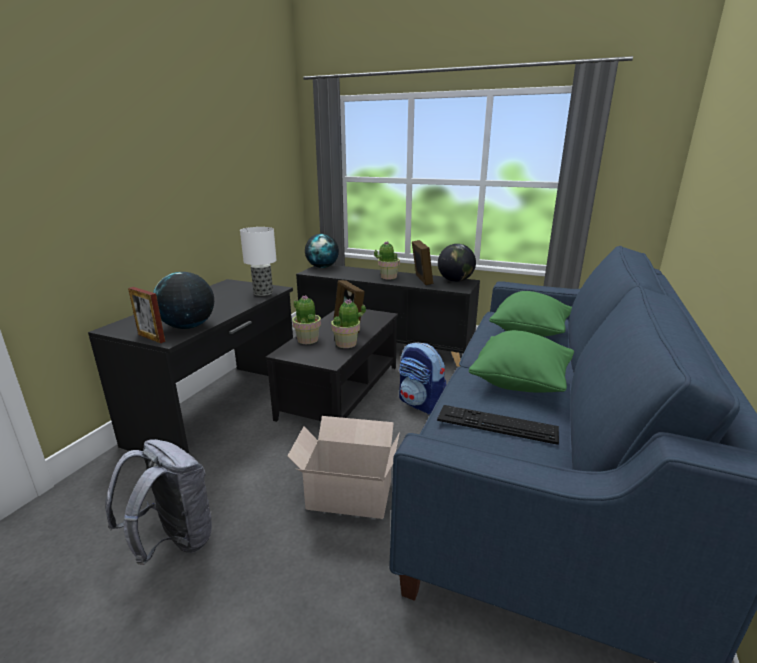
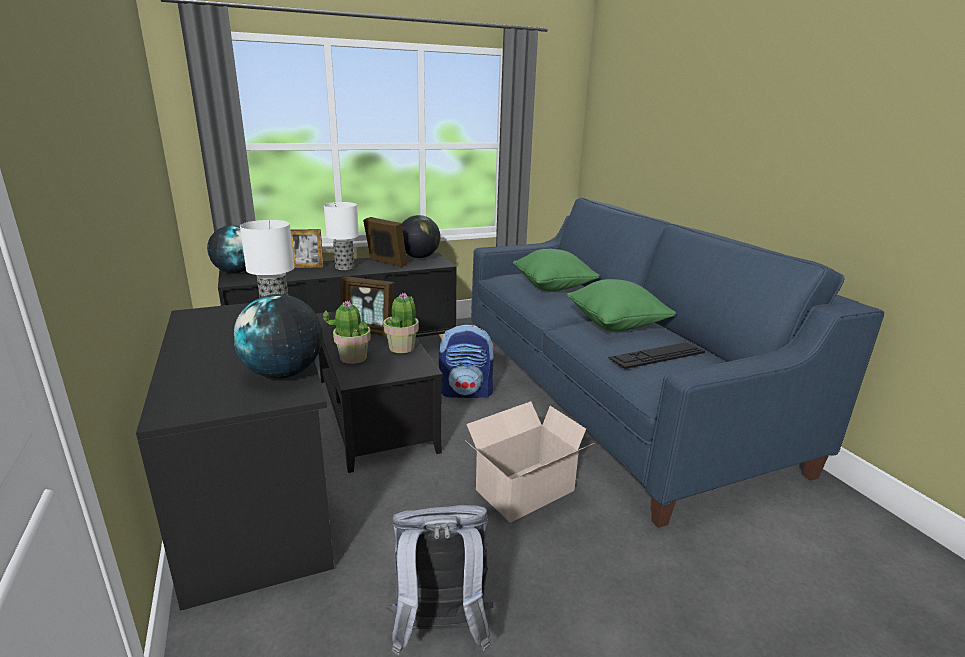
camera: 45 degrees left, 0 degrees up
picture frame [128,287,165,343] -> picture frame moved to [291,229,324,268]
potted plant [374,241,400,279] -> table lamp [324,202,359,270]

